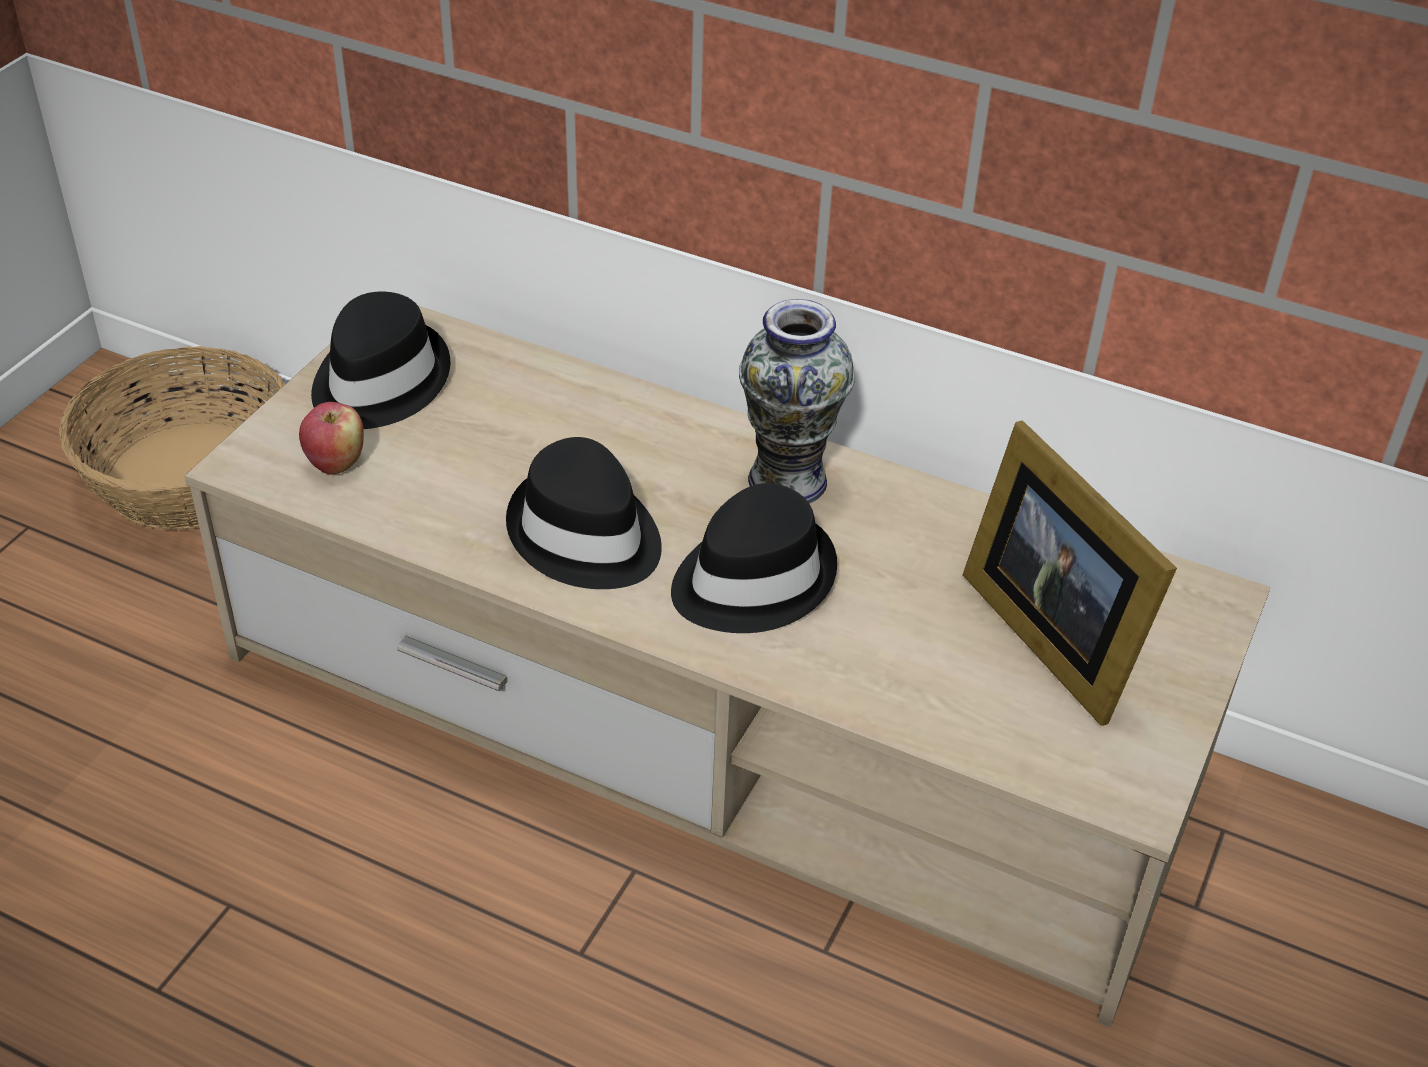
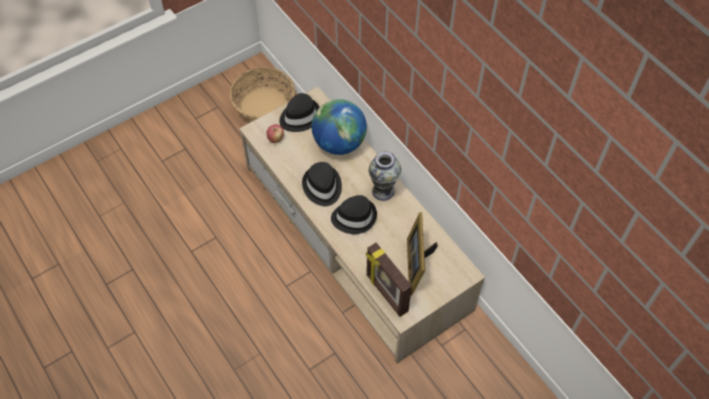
camera: 30 degrees right, 15 degrees up
none -> globe [311,99,367,155]
none -> picture frame [366,243,412,317]

